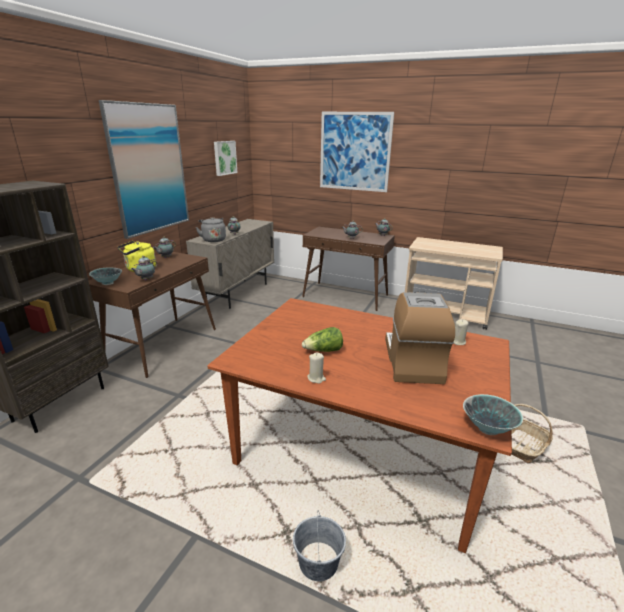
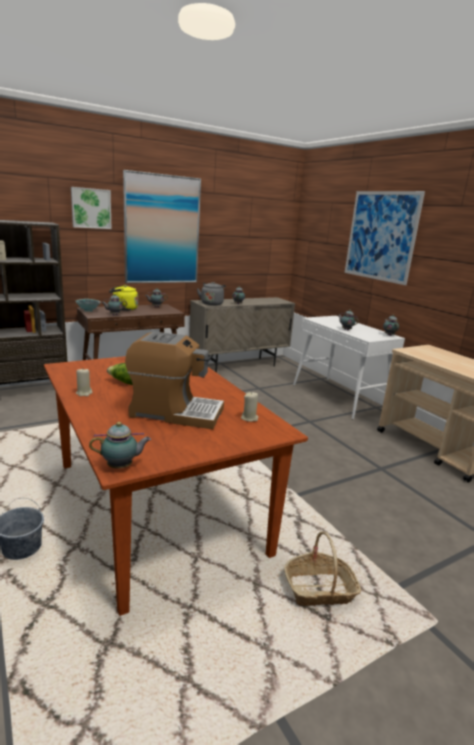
camera: 35 degrees right, 5 degrees down
picture [214,141,237,176] -> picture moved to [71,187,112,229]
brown console table [302,227,395,311] -> white console table [293,316,405,420]
coffee machine [385,292,455,384] -> coffee machine turned 60 degrees clockwise [125,331,224,429]
bowl [463,394,523,435] -> teapot [89,422,151,468]

